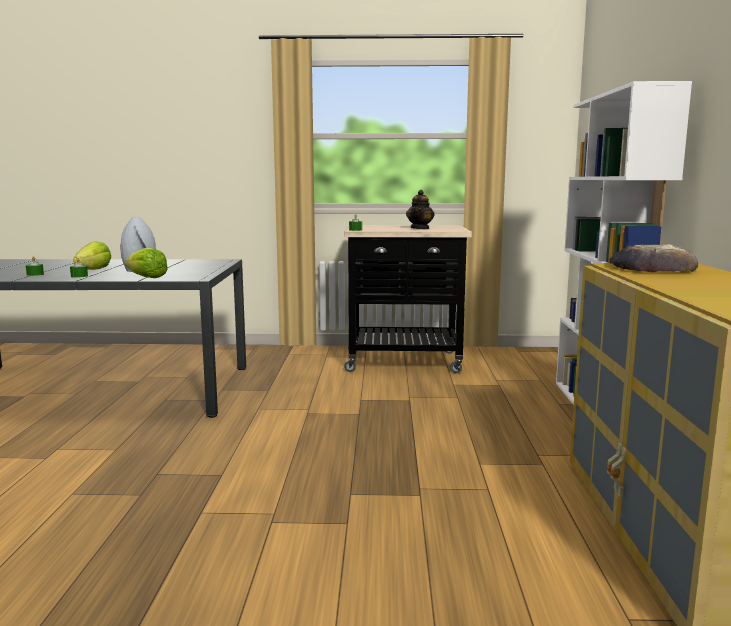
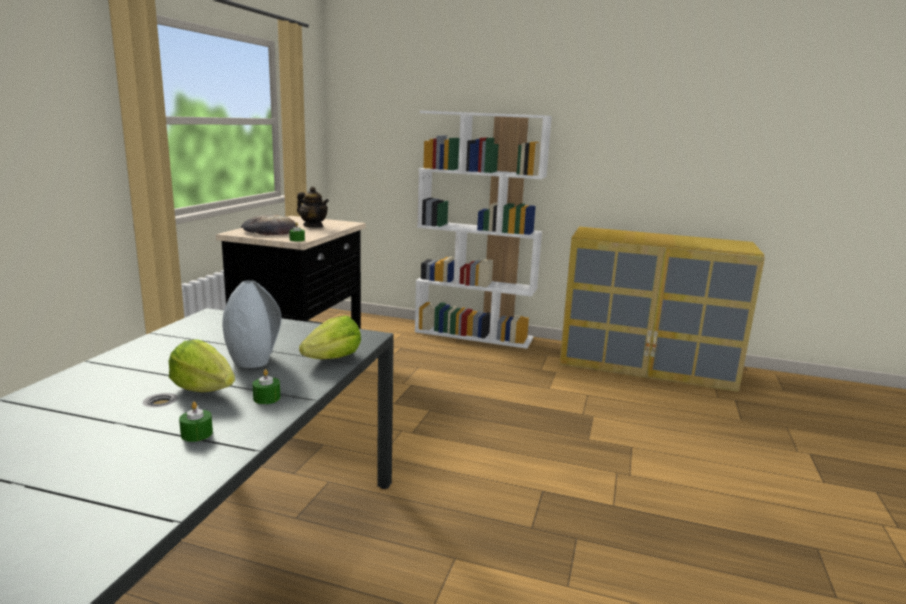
camera: 75 degrees left, 5 degrees up
bread [609,244,698,272] -> bread moved to [241,215,296,235]

